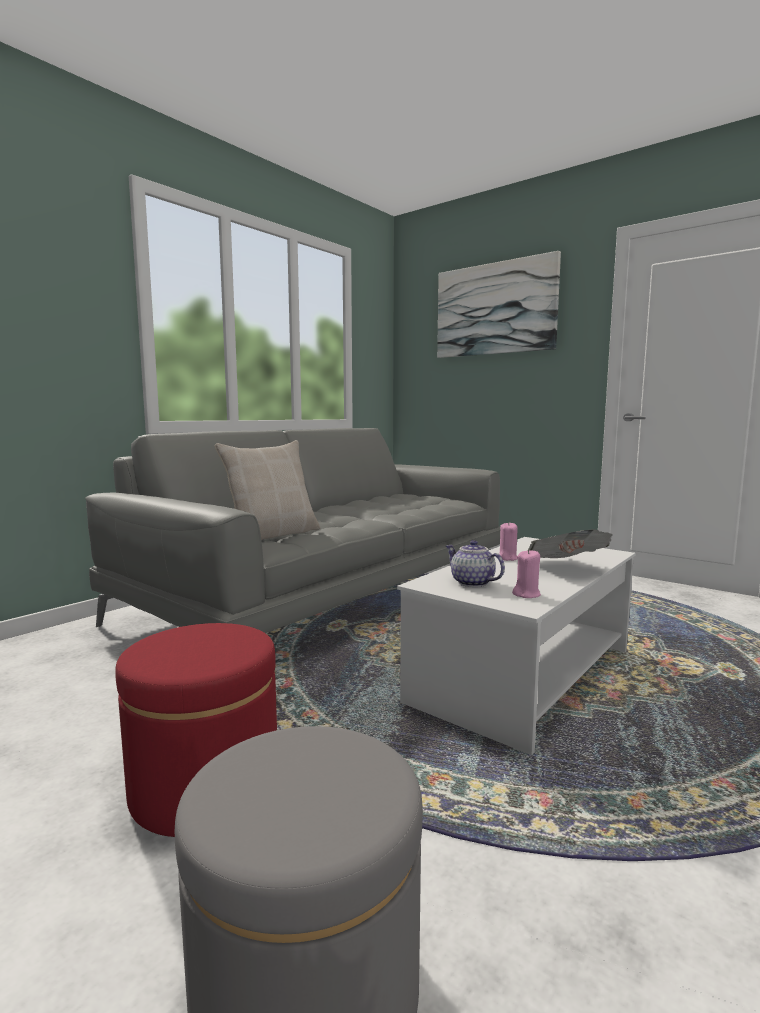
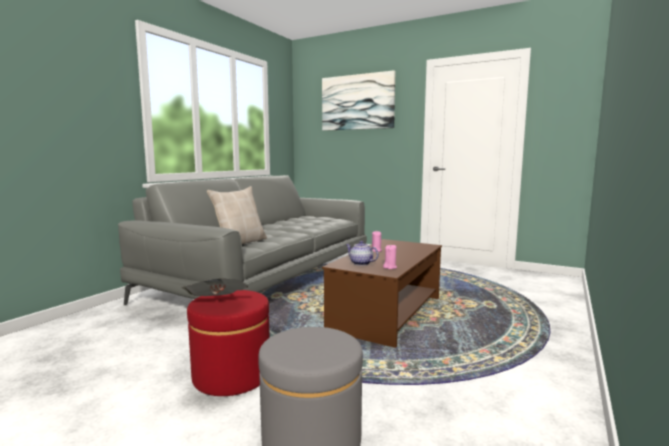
camera: 10 degrees left, 0 degrees up
white coffee table [397,537,636,755] -> brown coffee table [322,239,442,348]
newspaper [527,529,613,558] -> newspaper moved to [181,278,248,296]

